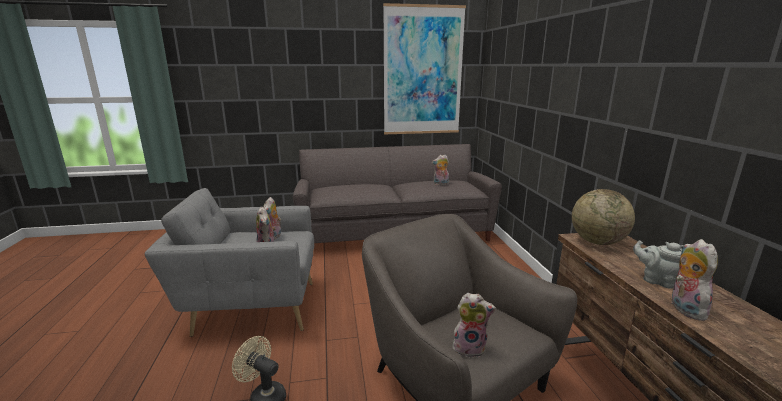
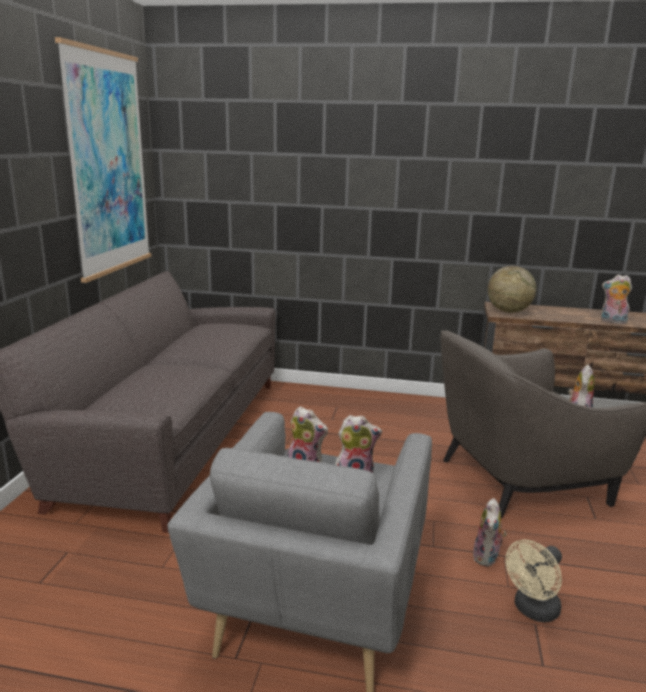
camera: 70 degrees left, 0 degrees up
plush toy [432,155,449,185] -> plush toy moved to [473,498,507,567]
grey teapot [633,240,684,289] -> none

